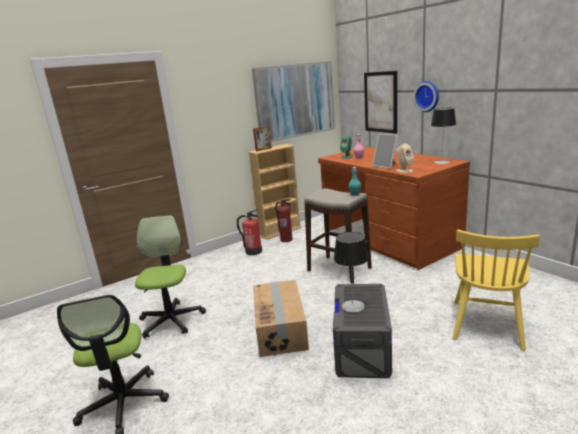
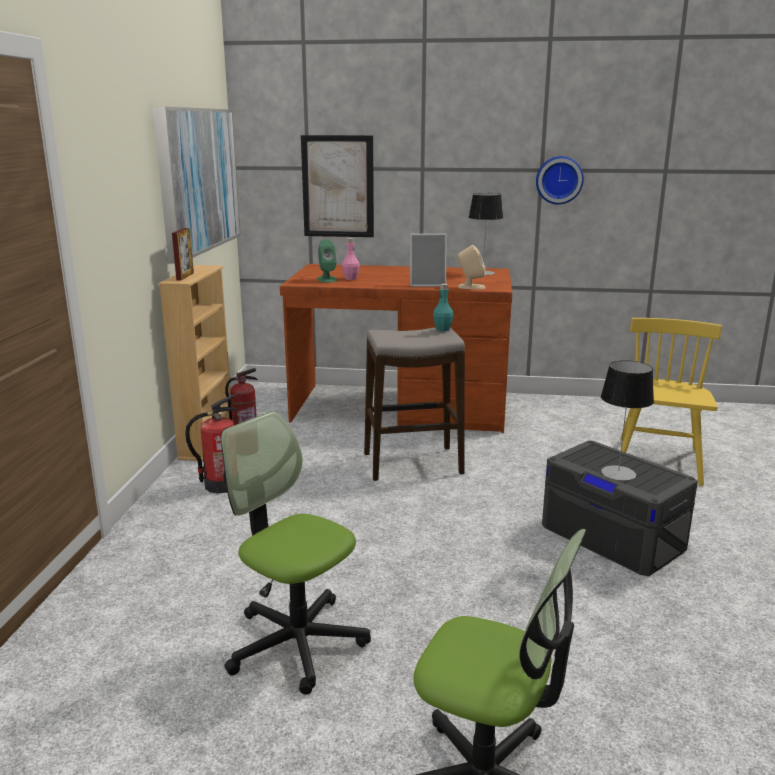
camera: 50 degrees left, 0 degrees up
cardboard box [253,280,309,357] -> none
wall clock [413,81,439,112] -> wall clock moved to [536,156,584,204]
yellow chair [453,230,540,351] -> yellow chair turned 135 degrees counterclockwise [620,318,722,486]

